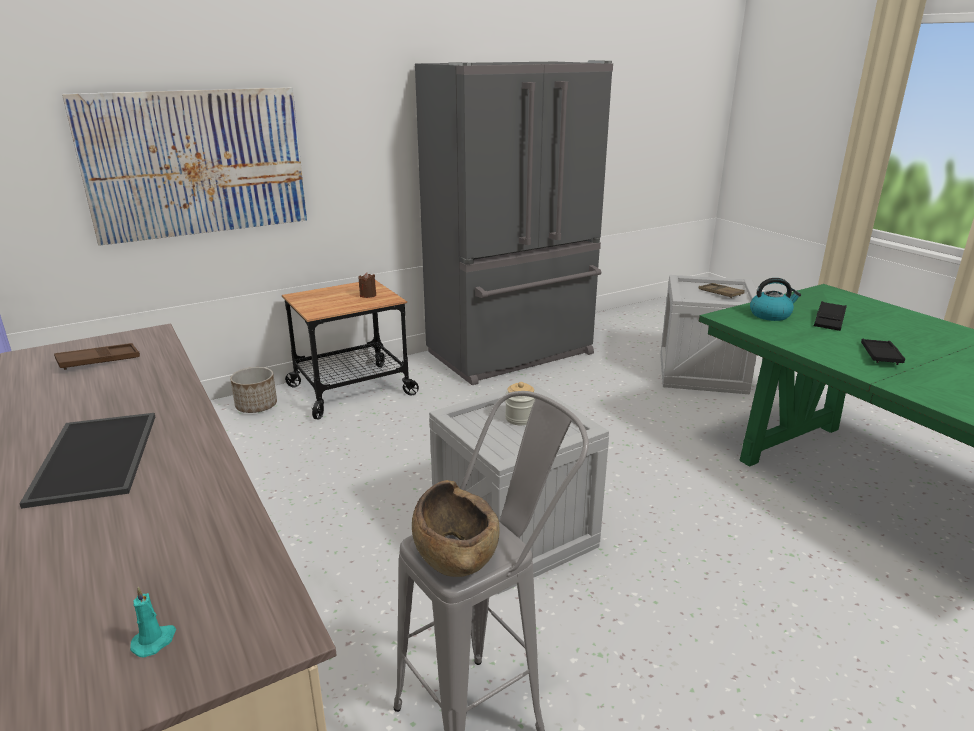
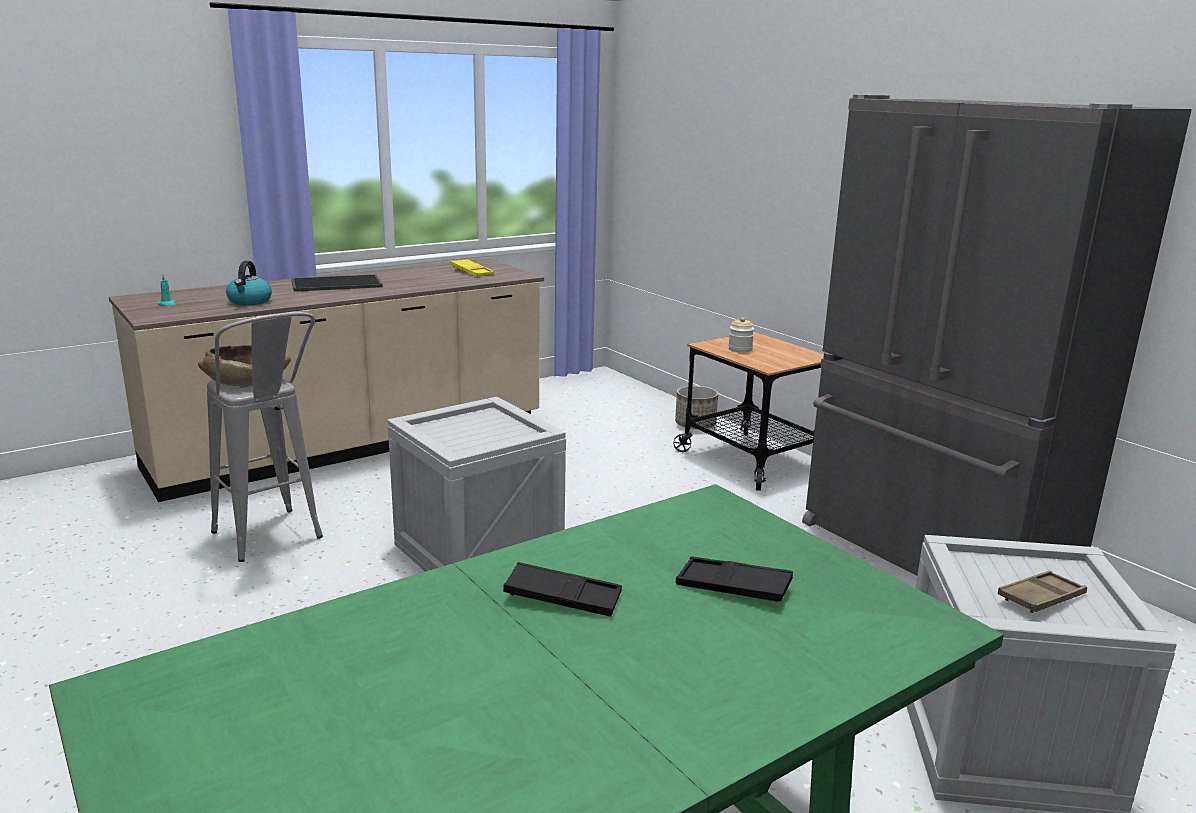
camera: 85 degrees right, 5 degrees down
brown tray [54,343,140,370] -> yellow tray [450,259,494,277]
picture [62,87,307,246] -> none
brown candle [358,272,376,298] -> none
jar [505,382,535,425] -> jar moved to [728,317,754,352]
kettle [750,278,802,321] -> kettle moved to [226,261,272,305]

